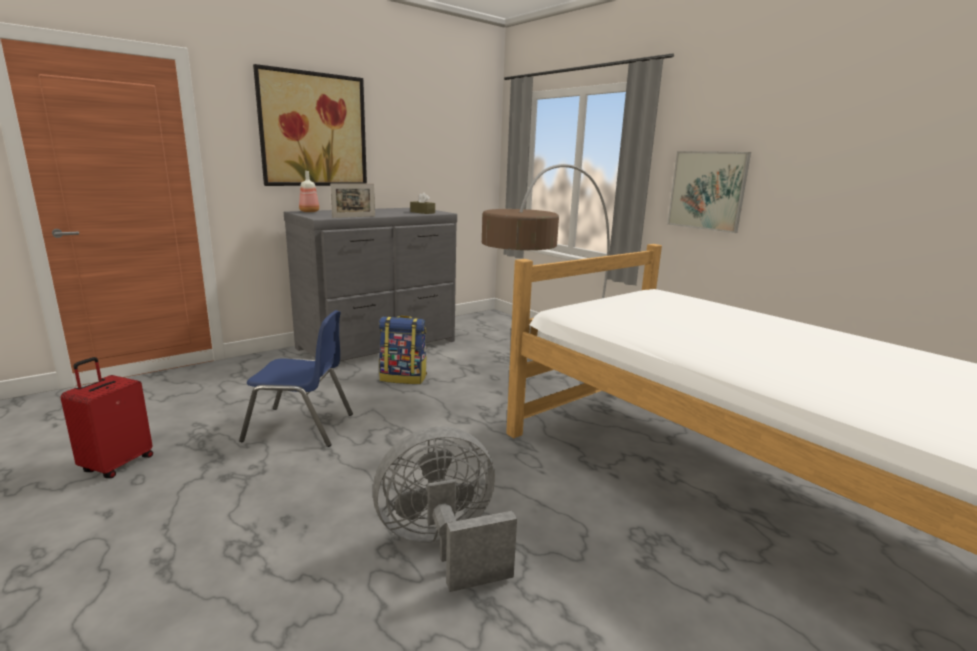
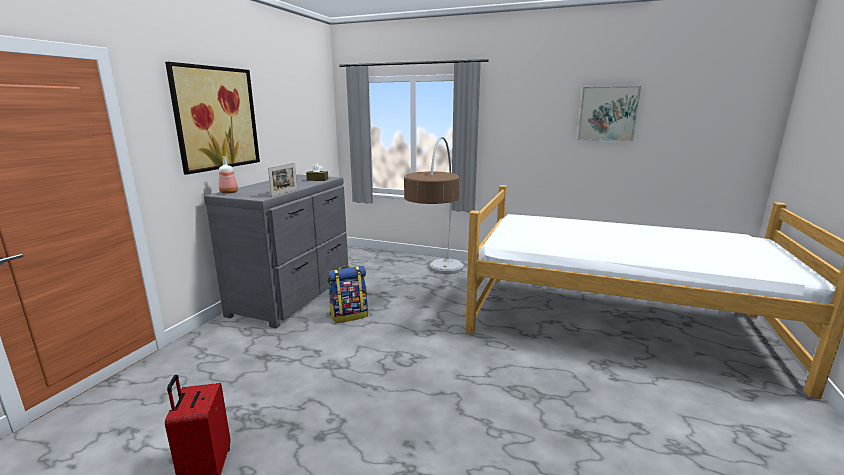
camera: 30 degrees left, 0 degrees up
blue chair [239,310,353,447] -> none
grey fan [373,426,517,592] -> none
picture [667,151,751,233] -> picture moved to [578,86,641,142]

